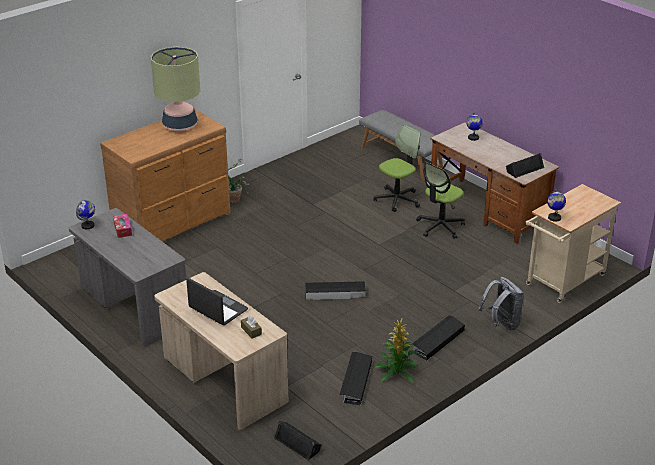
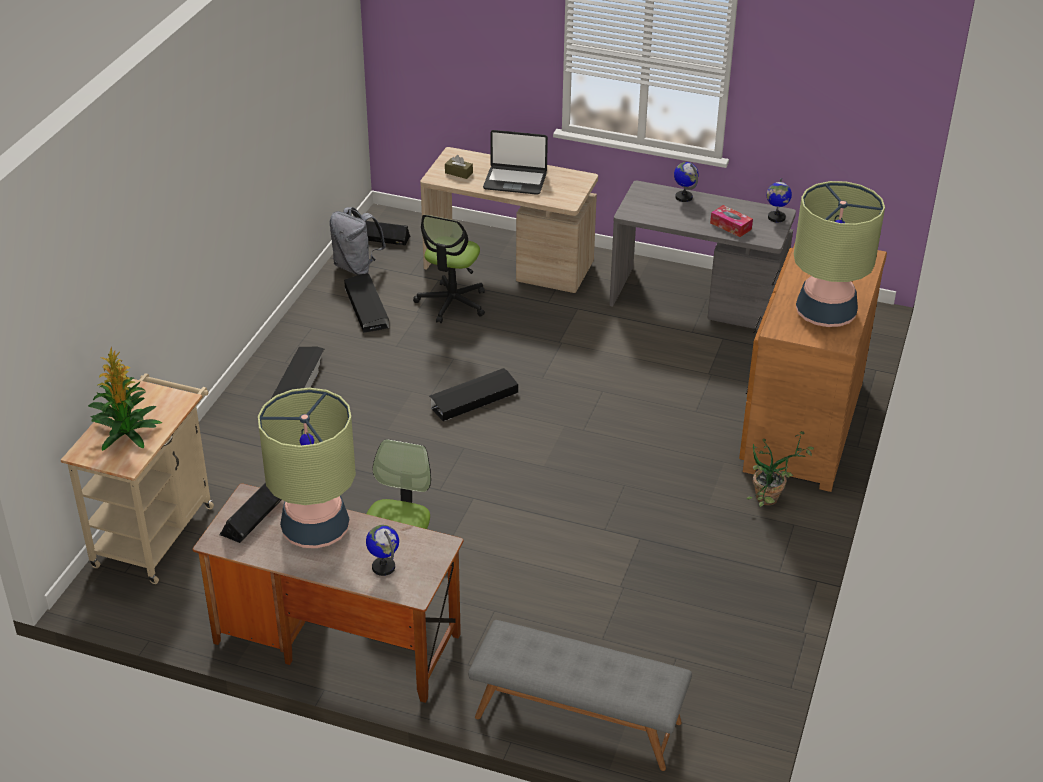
camera: 150 degrees right, 5 degrees up
office chair [373,125,420,212] -> office chair moved to [413,215,485,323]
potted plant [375,318,419,383] -> potted plant moved to [88,347,162,451]
grey backpack [479,277,524,331] -> grey backpack moved to [329,207,386,275]
globe [547,189,566,222] -> globe moved to [674,162,699,202]
none -> table lamp [258,387,356,548]

